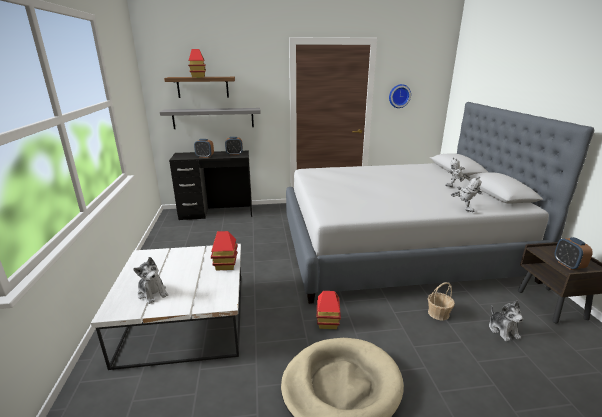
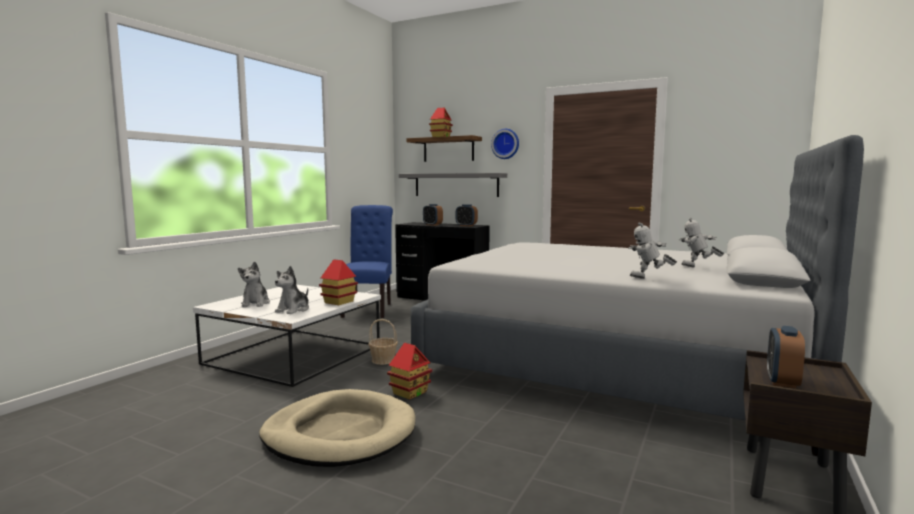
camera: 35 degrees right, 15 degrees down
wall clock [389,84,411,108] -> wall clock moved to [491,129,519,159]
basket [428,282,455,321] -> basket moved to [368,319,398,365]
toy robot [451,176,482,212] -> toy robot turned 105 degrees clockwise [628,222,677,279]
plush toy [489,301,523,341] -> plush toy moved to [275,266,309,314]
none -> blue chair [341,205,393,318]

